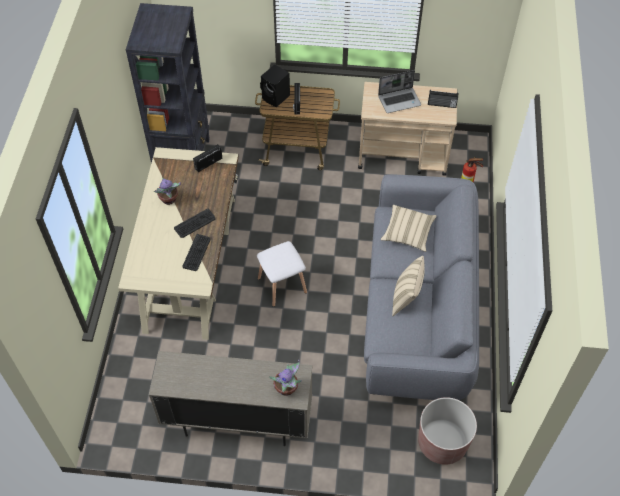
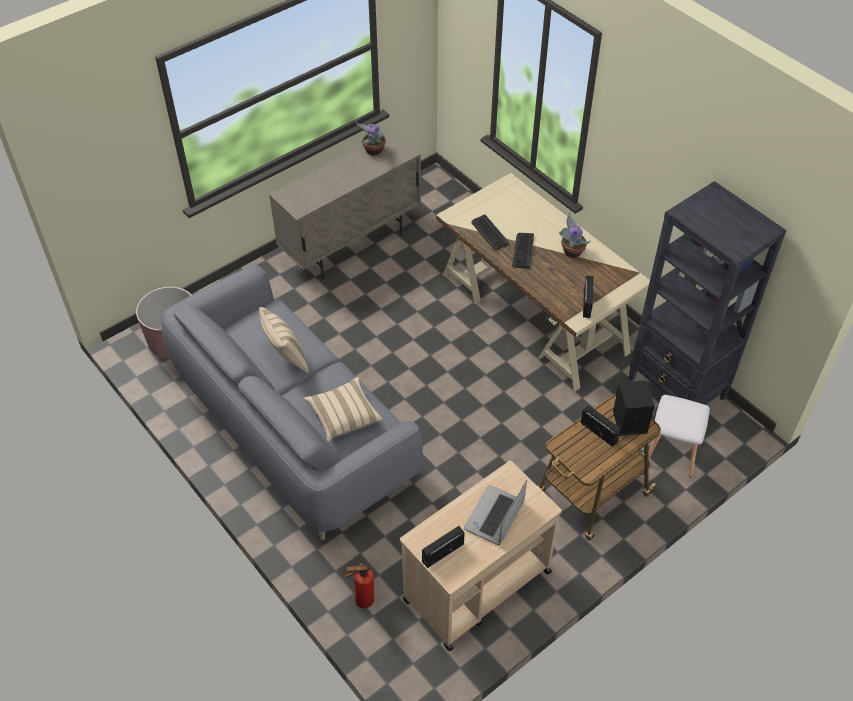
camera: 135 degrees right, 5 degrees down
white stool [257,241,307,307] -> white stool moved to [649,395,710,477]
potted plant [269,360,302,396] -> potted plant moved to [356,120,386,155]

